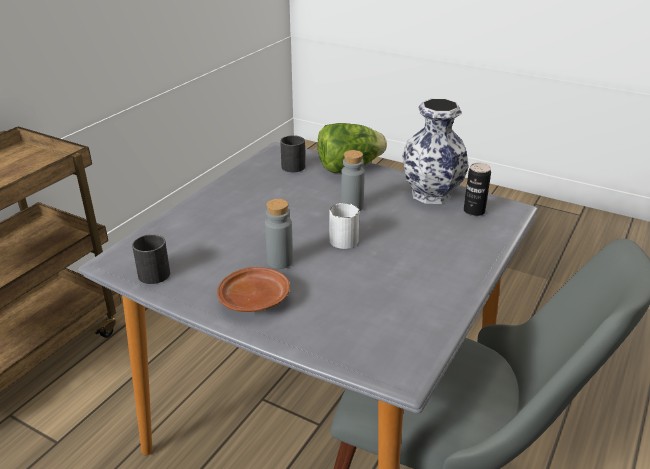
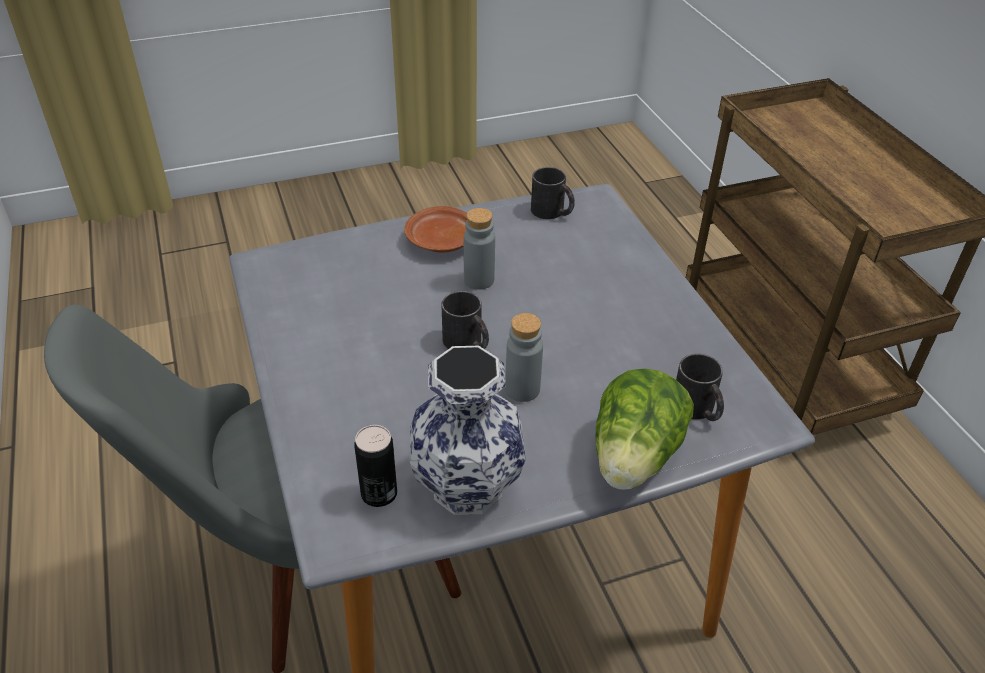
camera: 130 degrees right, 10 degrees up
white mug [329,203,359,249] -> black mug [442,291,489,349]

